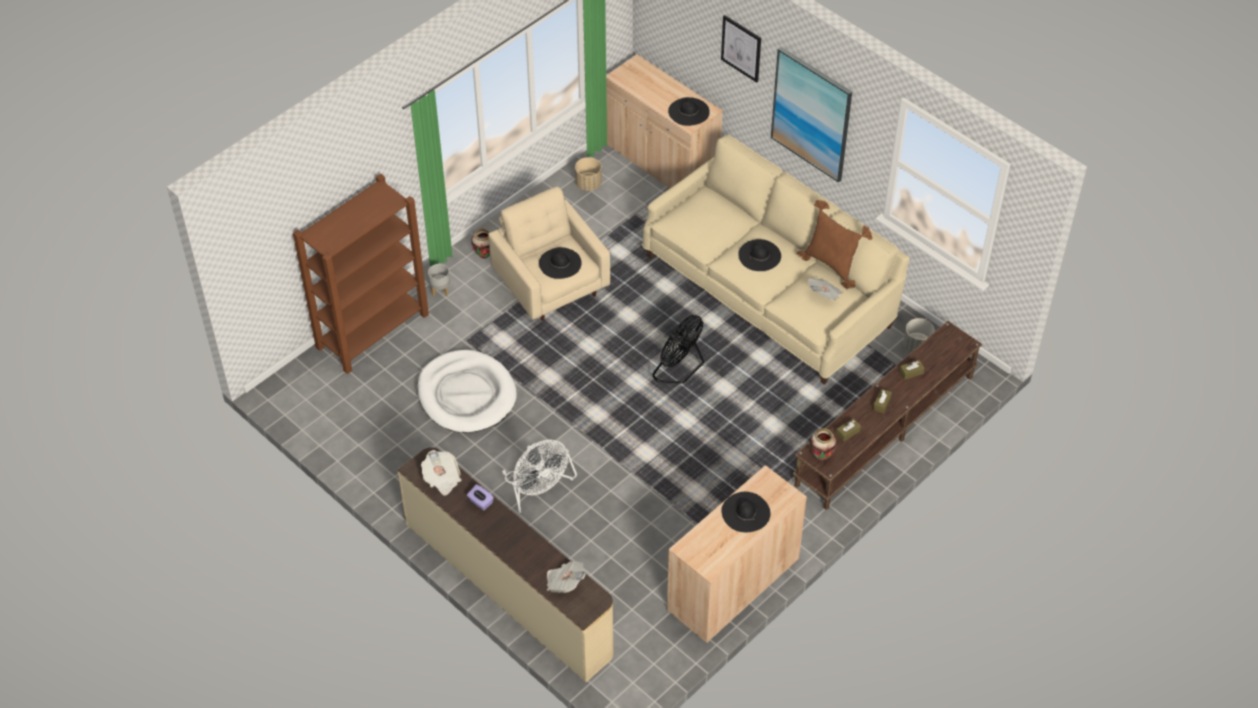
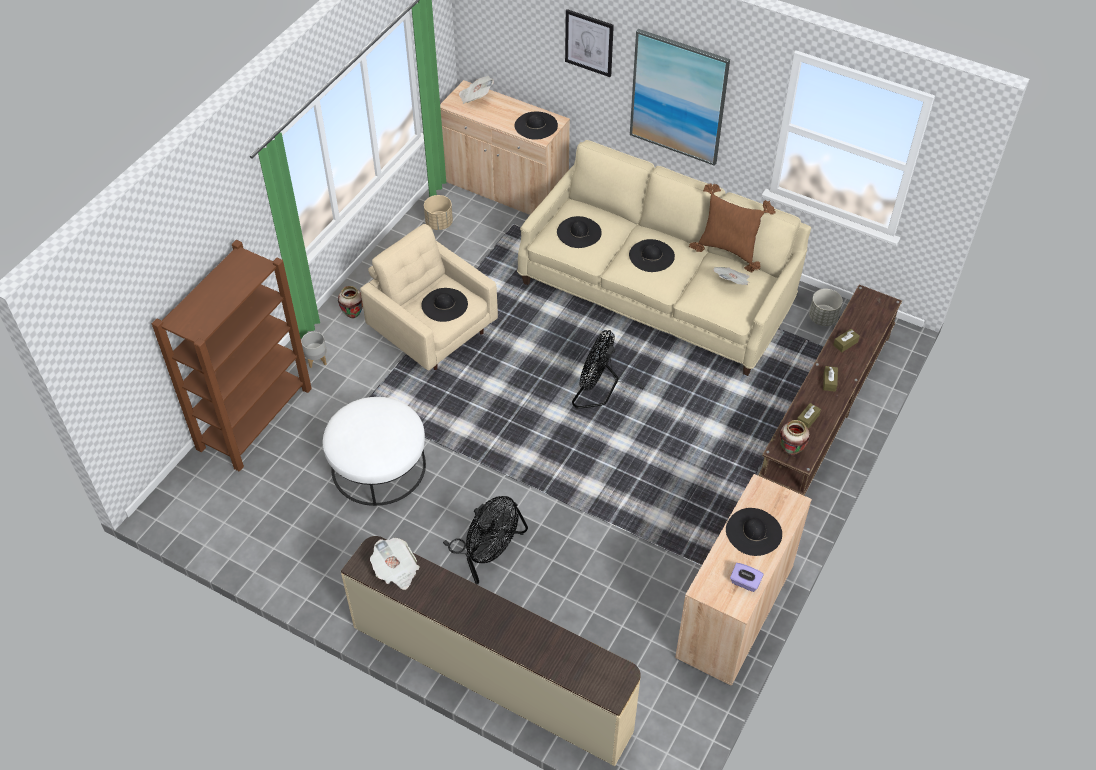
camera: 15 degrees left, 0 degrees up
white dog bed [417,350,517,433] -> white ottoman [323,397,426,506]
purple tissue box [467,484,494,511] -> purple tissue box moved to [730,563,764,592]
white fan [502,440,577,513] -> black fan [443,496,528,585]
newspaper [547,561,586,593] -> newspaper moved to [459,76,494,104]
none -> black hat [557,216,602,248]

